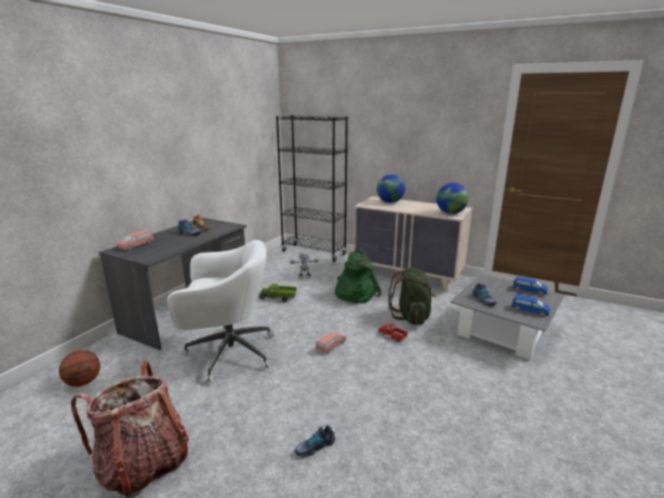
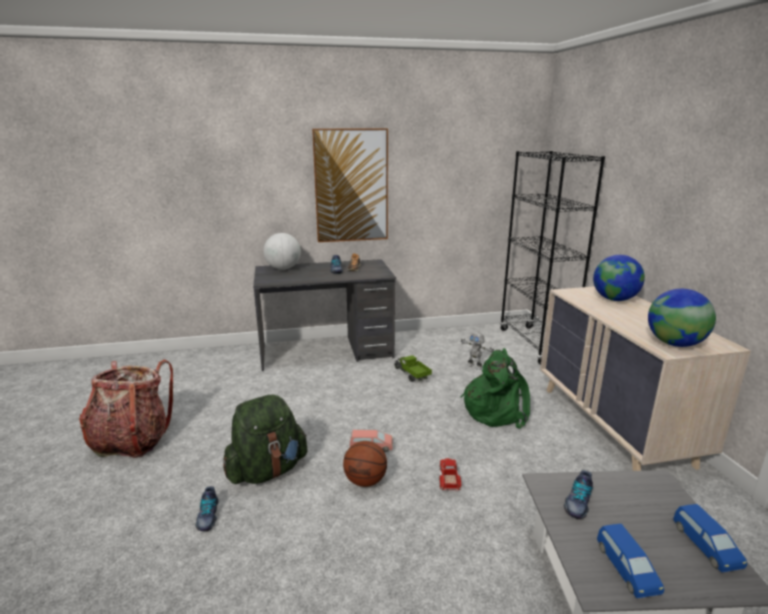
camera: 50 degrees right, 0 degrees up
basketball [59,350,100,387] -> basketball moved to [343,441,387,487]
pink toy car [117,230,154,250] -> globe [263,233,301,270]
white office chair [167,240,275,383] -> none
shoe [295,425,335,457] -> shoe turned 120 degrees counterclockwise [195,486,218,531]
green backpack [388,267,436,325] -> green backpack moved to [223,395,307,484]
none -> picture [312,128,388,242]

